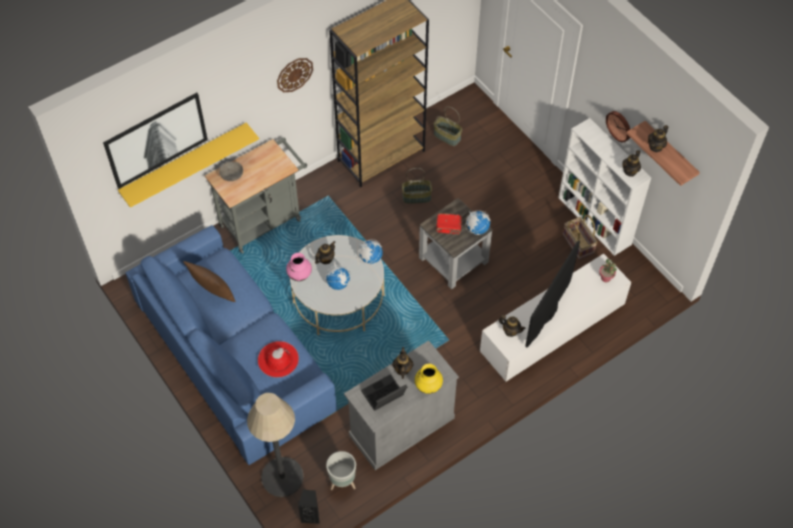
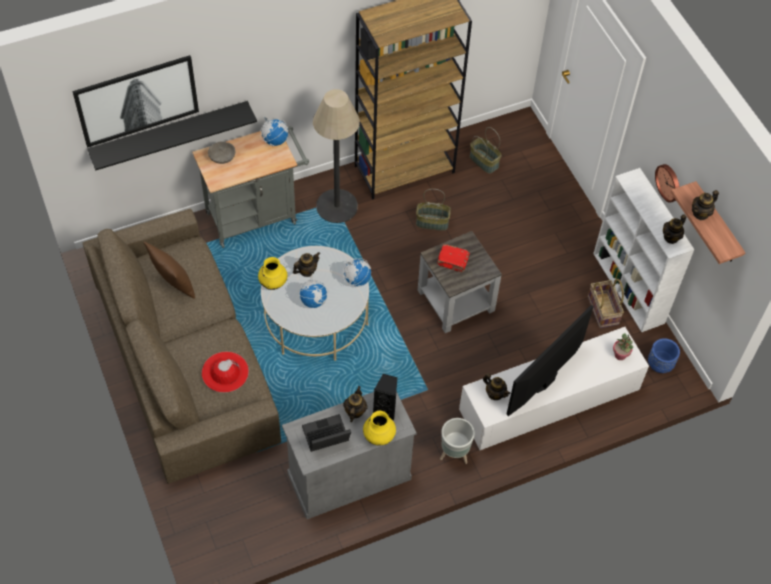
camera: 10 degrees right, 0 degrees up
yellow shelf [118,123,259,207] -> black shelf [87,101,257,170]
blue sofa [126,225,337,465] -> brown sofa [83,209,281,484]
floor lamp [247,393,304,497] -> floor lamp moved to [313,89,360,223]
wall clock [277,58,313,92] -> none
pink vase [286,253,312,281] -> yellow vase [258,257,288,290]
black speaker [298,490,320,524] -> black speaker moved to [373,374,397,420]
grey planter [326,451,356,490] -> grey planter moved to [440,418,475,464]
globe [466,210,490,235] -> globe moved to [261,117,289,146]
none -> blue planter [648,338,680,373]

